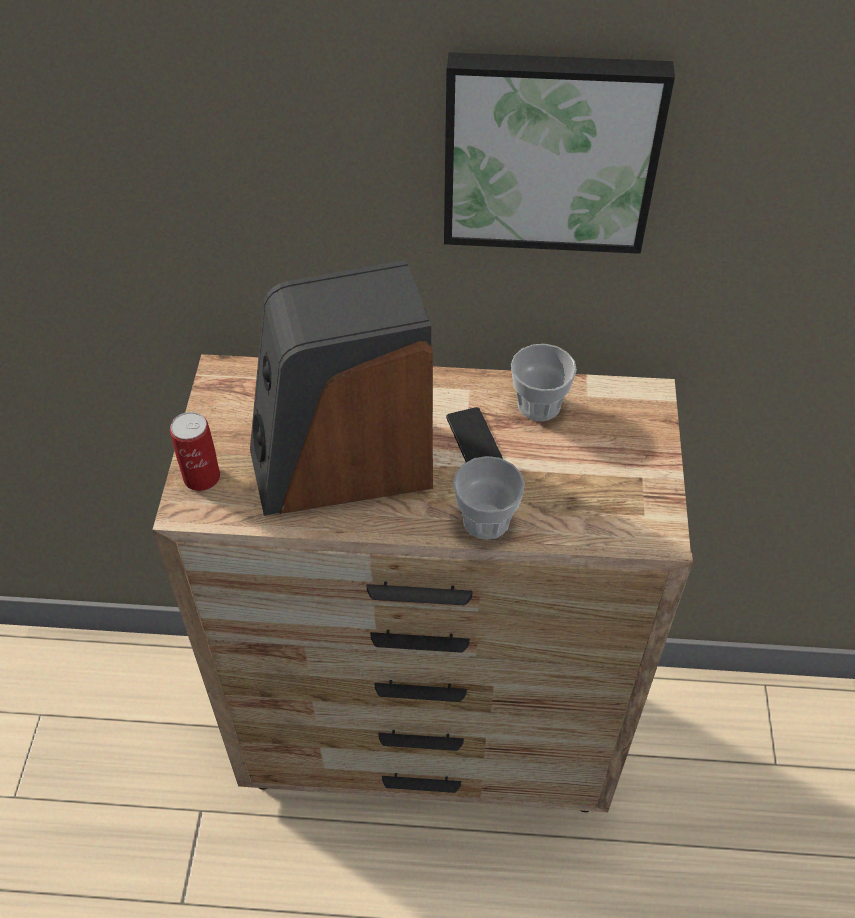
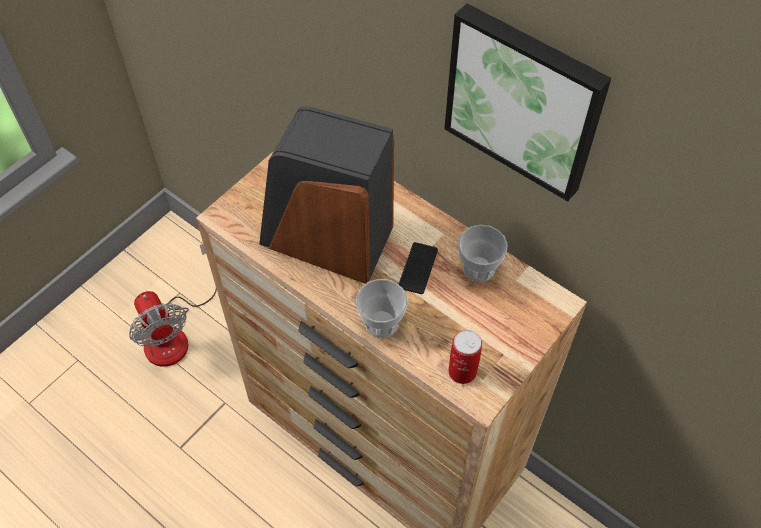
camera: 35 degrees right, 5 degrees up
can [170,412,220,491] -> can moved to [448,330,482,384]
none -> fan [129,244,217,367]

